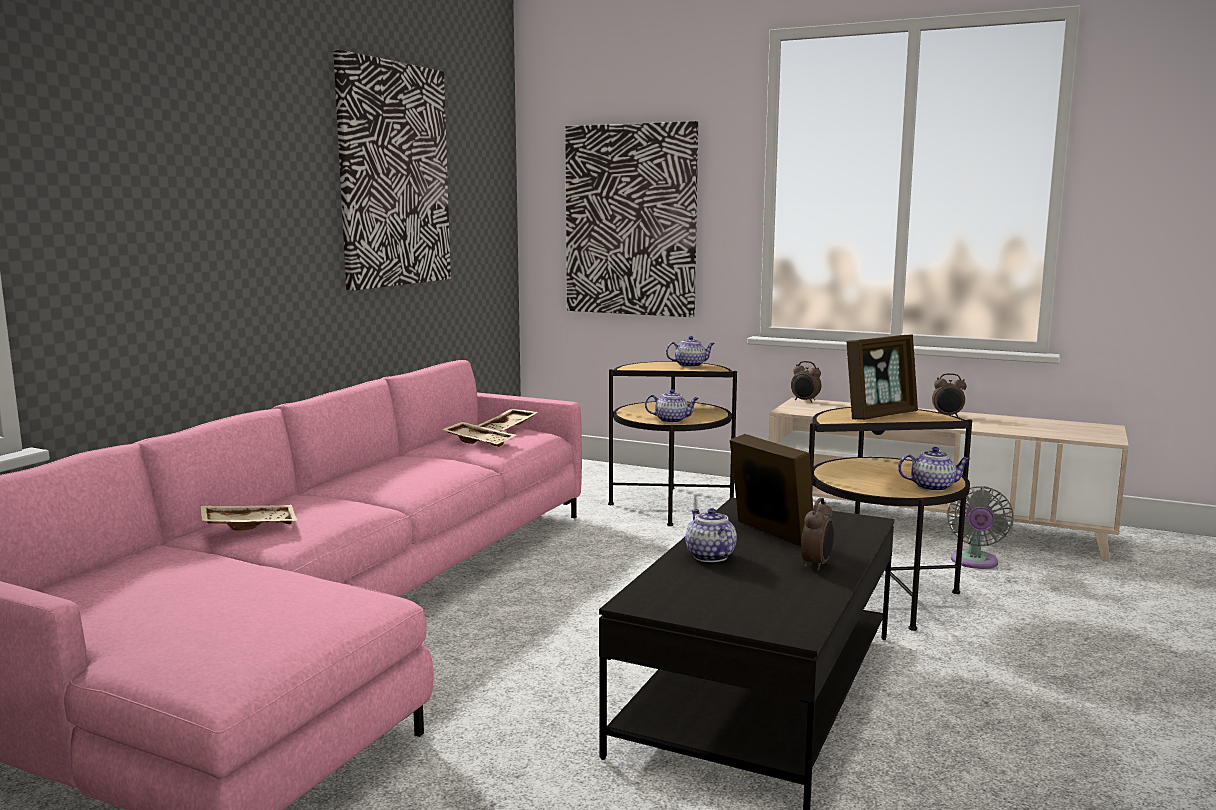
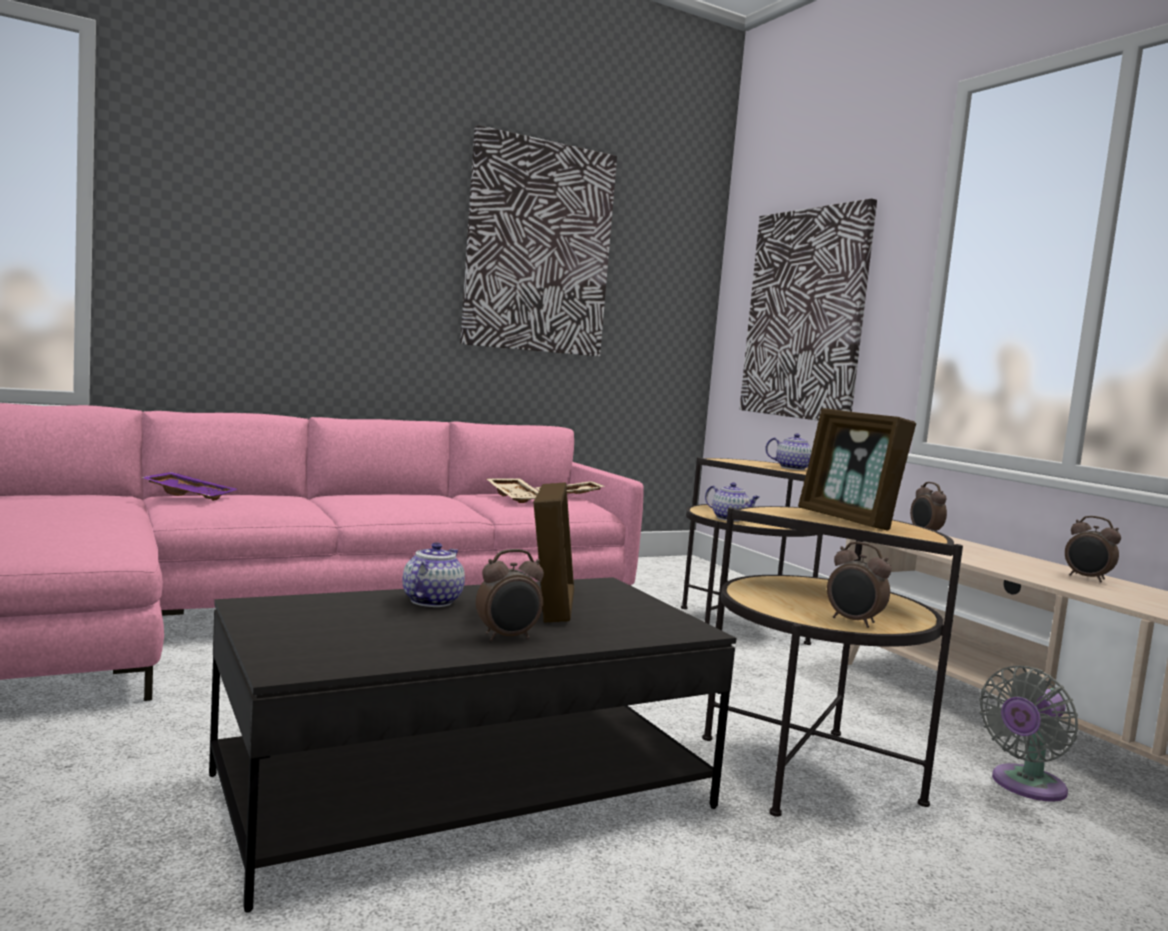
camera: 35 degrees right, 5 degrees down
beige tray [200,505,298,531] -> purple tray [141,472,237,501]
picture frame [847,334,918,420] -> picture frame turned 60 degrees clockwise [798,408,916,530]
teapot [898,447,970,491] -> alarm clock [827,542,891,628]

